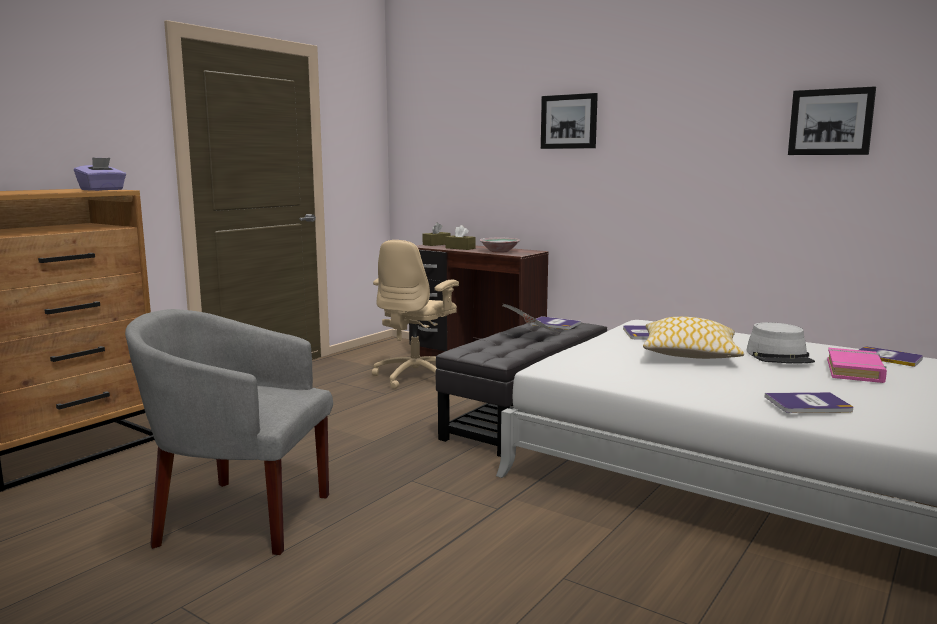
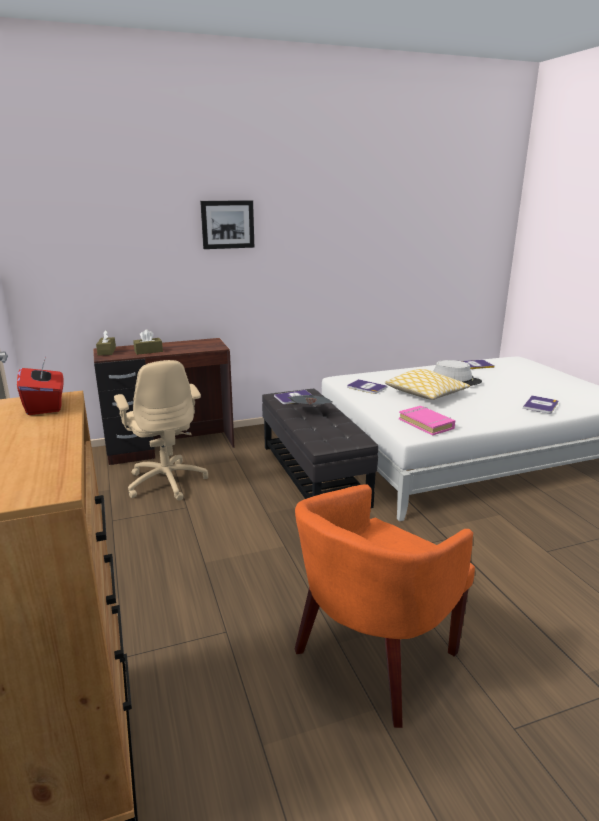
camera: 55 degrees left, 10 degrees up
purple tissue box [74,157,126,191] -> red tissue box [17,357,64,415]
grey armchair [125,309,333,555] -> orange armchair [295,484,475,728]
bowl [479,238,520,253] -> none
picture [788,86,876,155] -> none
pink book [827,348,887,383] -> pink book moved to [399,406,455,436]

